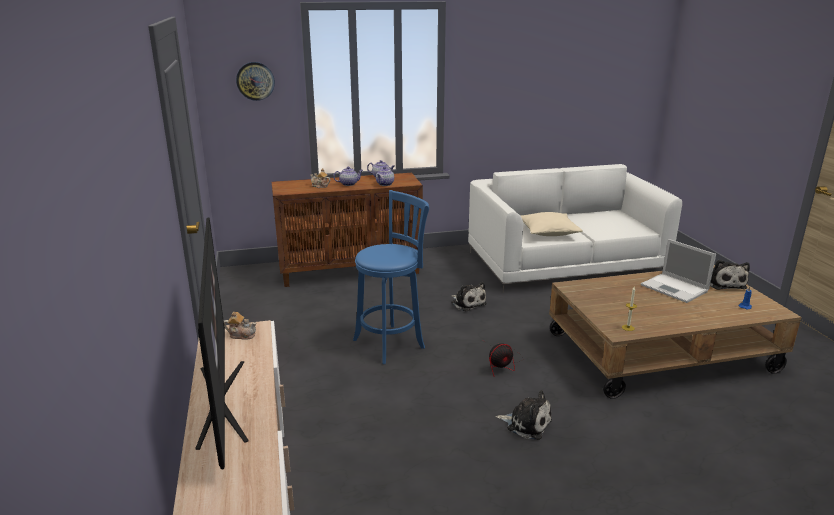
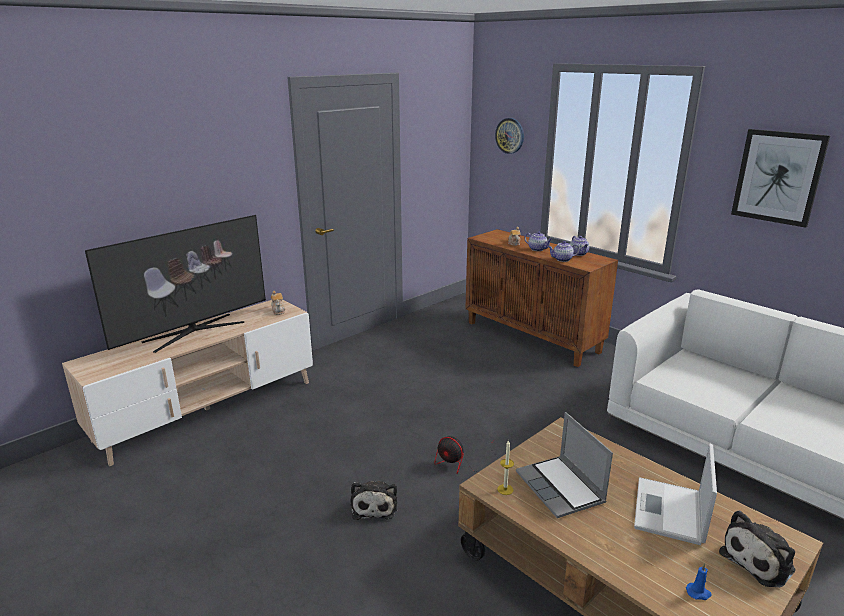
camera: 60 degrees right, 0 degrees up
blue stool [353,190,429,364] -> none
plush toy [451,282,487,311] -> none
beige pillow [520,212,582,236] -> none
none -> laptop [516,412,613,518]
none -> picture [731,129,830,228]

